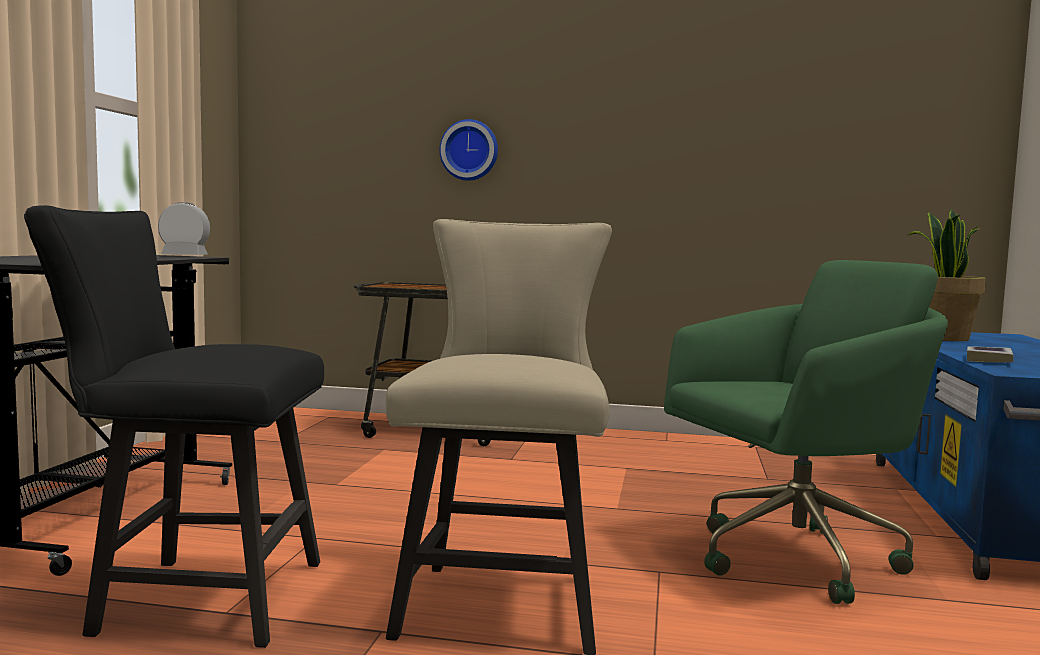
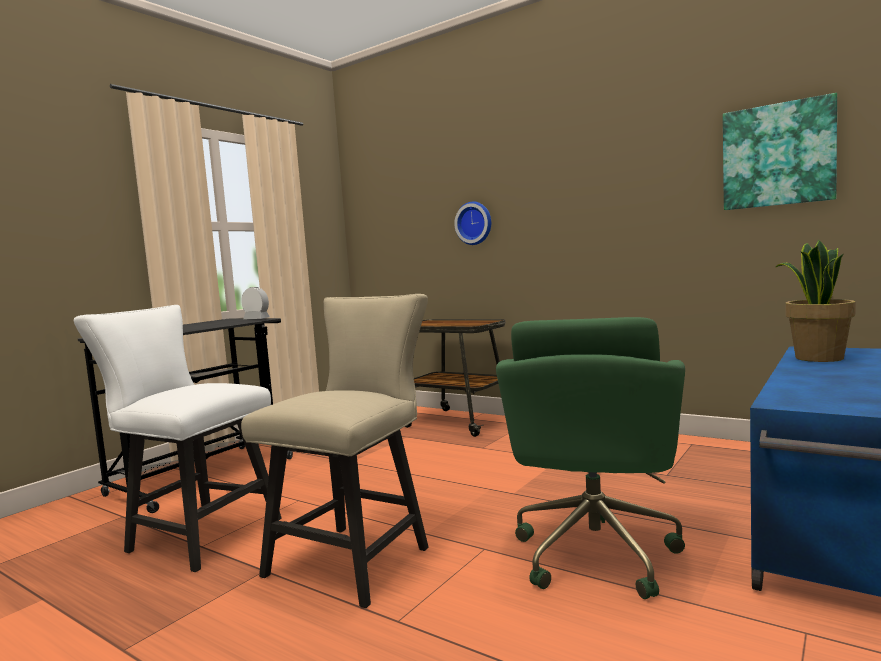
camera: 25 degrees right, 0 degrees up
black chair [24,205,324,648] -> white chair [74,305,282,572]
green office chair [664,260,948,604] -> green office chair turned 105 degrees clockwise [496,317,685,599]
book [967,346,1014,362] -> none
none -> picture [723,93,837,210]

